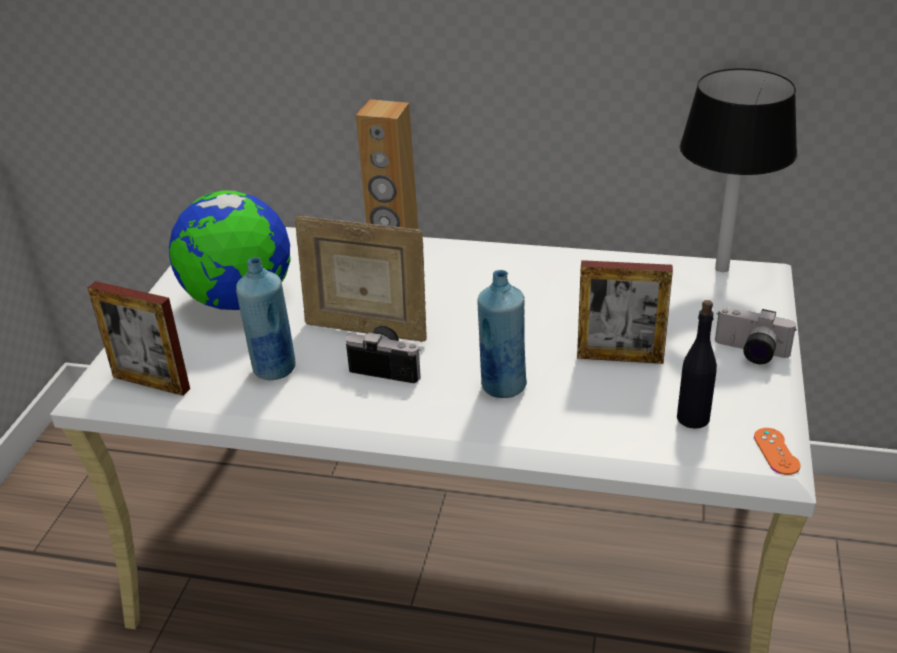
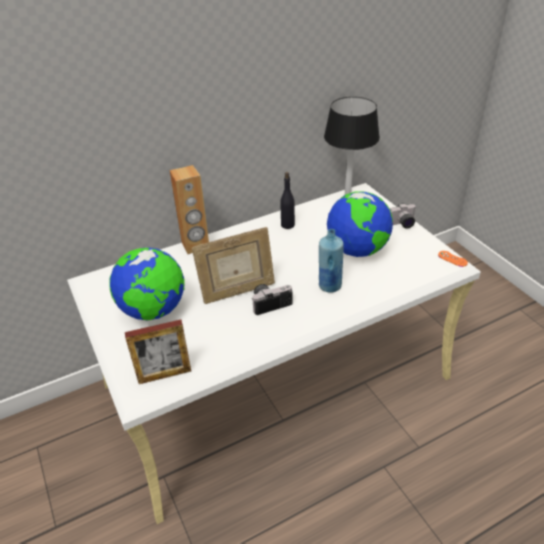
camera: 40 degrees left, 5 degrees up
blue bottle [236,257,296,380] -> none
picture frame [577,260,673,364] -> globe [327,191,393,257]
black bottle [677,300,717,429] -> black bottle moved to [280,172,295,229]

